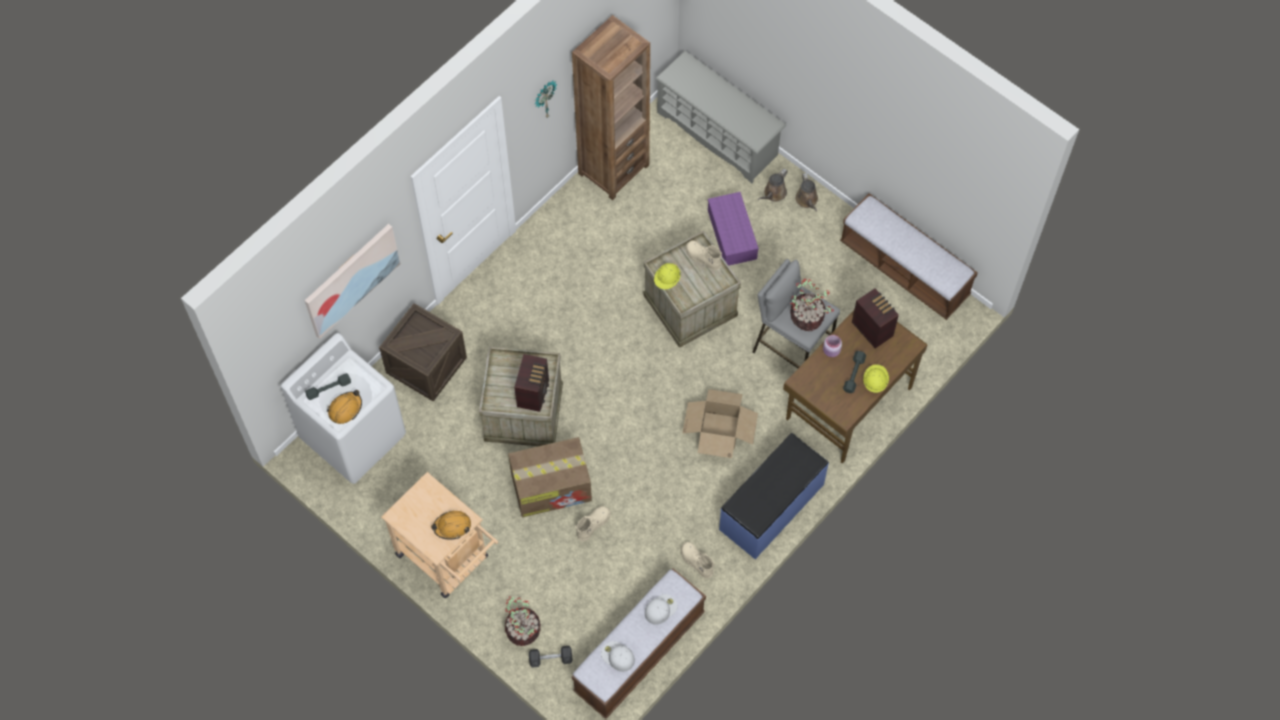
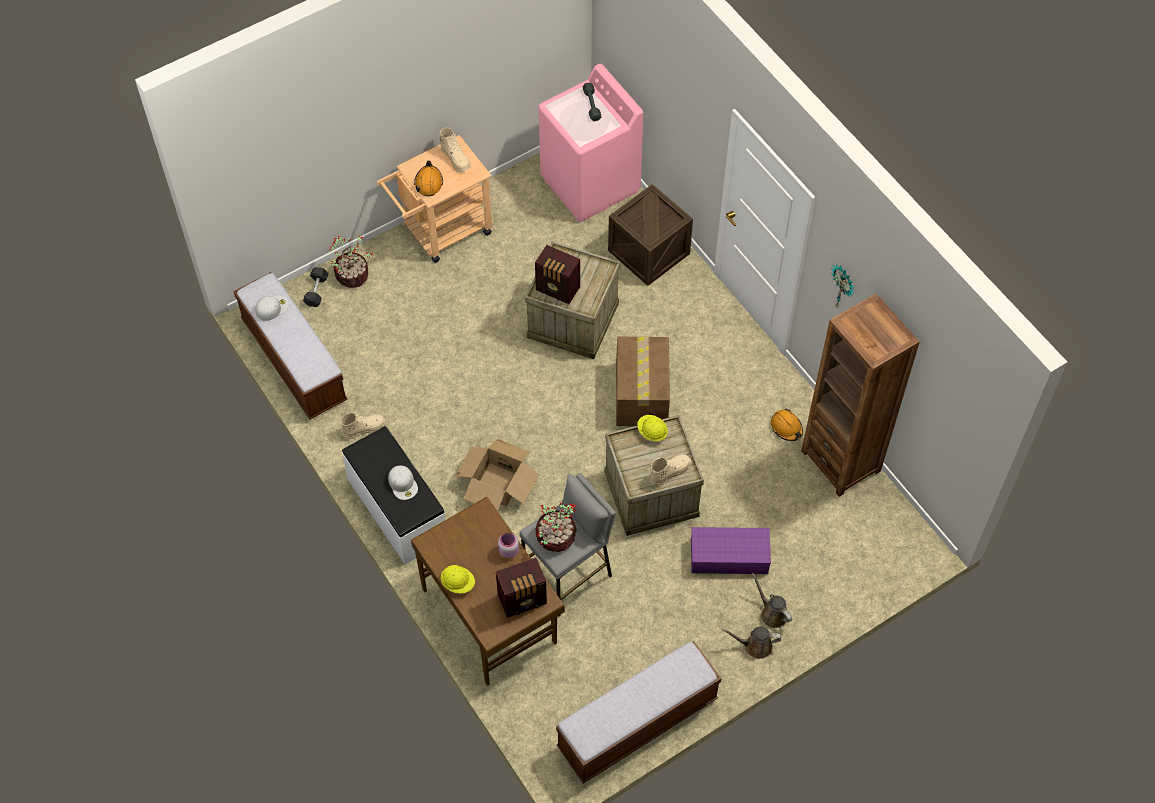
camera: 105 degrees right, 5 degrees down
white washing machine [281,333,406,484] -> pink washing machine [539,64,643,222]
picture [305,224,401,339] -> none
orange hard hat [327,390,362,424] -> orange hard hat moved to [771,408,803,441]
cardboard box [508,437,592,517] -> cardboard box moved to [616,337,670,426]
beige boot [575,506,611,542] -> beige boot moved to [439,128,471,173]
white cap [645,594,677,625] -> white cap moved to [388,465,418,500]
grey shoe rack [655,51,786,183] -> none
blue bench [719,433,829,559] -> white bench [342,426,446,564]
grey dumbbell [843,351,866,393] -> none

